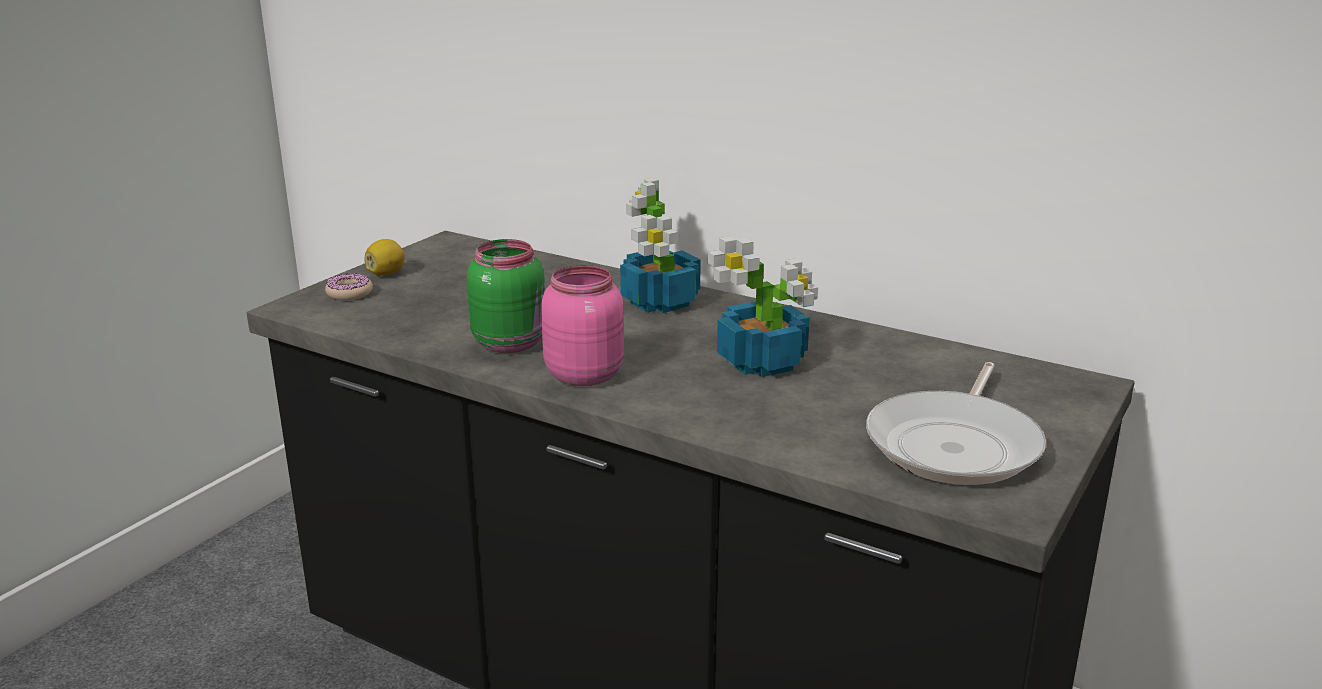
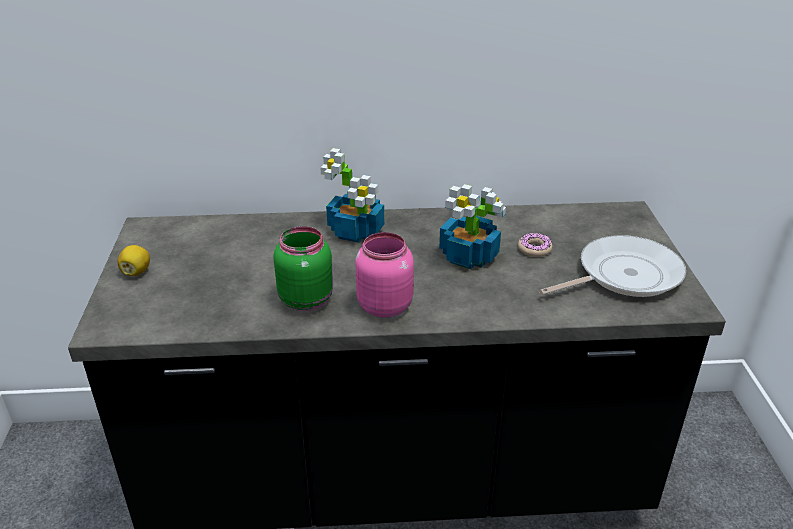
camera: 35 degrees left, 10 degrees up
donut [325,273,373,300] -> donut moved to [518,233,553,257]
frying pan [866,362,1046,485] -> frying pan turned 105 degrees counterclockwise [539,235,686,297]

